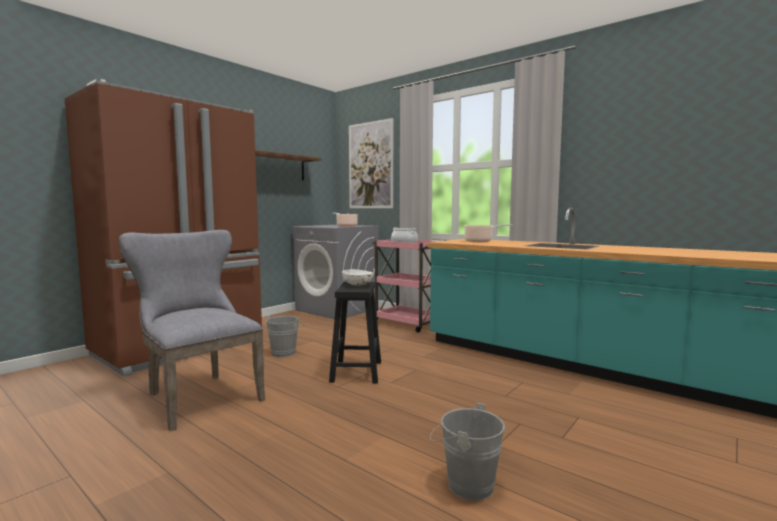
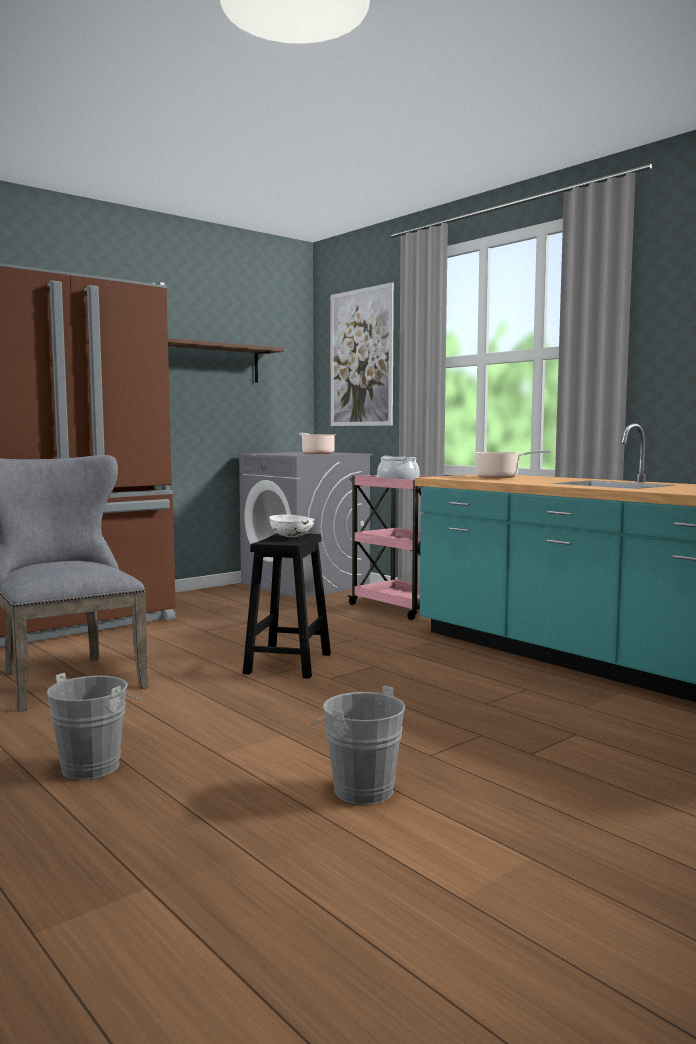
camera: 10 degrees right, 0 degrees up
grey bucket [266,315,304,358] -> grey bucket moved to [46,673,141,780]

